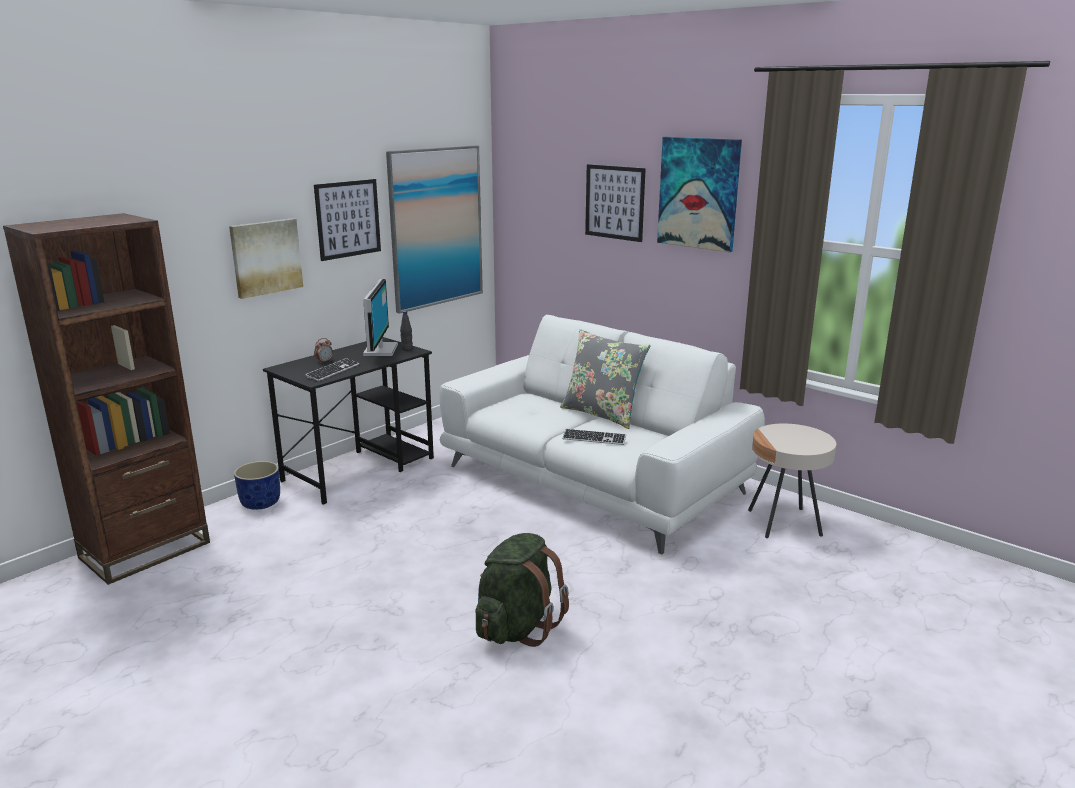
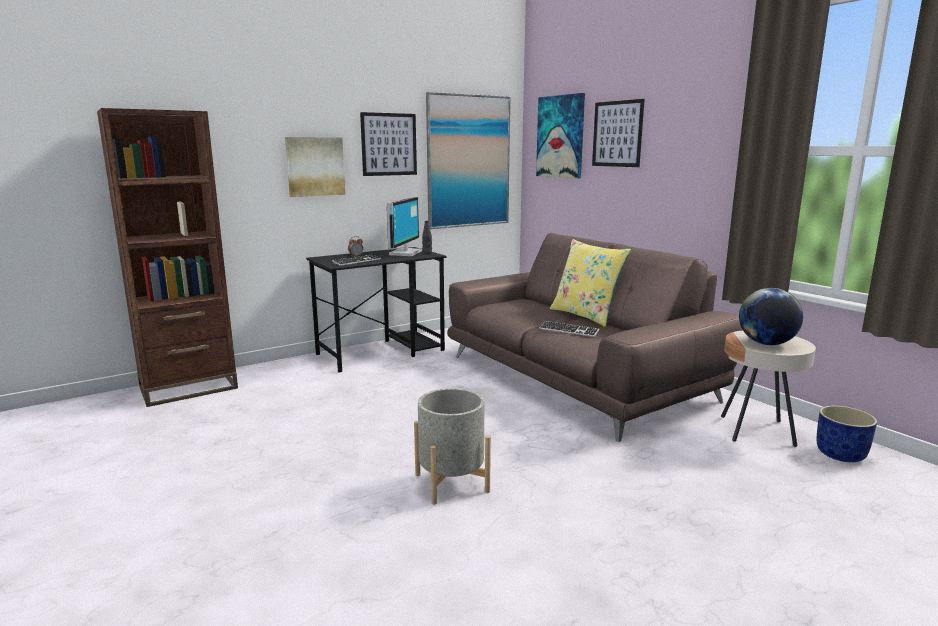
camera: 15 degrees right, 5 degrees down
blue planter [234,461,280,510] -> blue planter moved to [817,406,877,462]
white sofa [439,315,765,555] -> brown sofa [447,233,743,442]
green backpack [476,533,569,647] -> grey planter [414,388,491,505]
grey pillow [560,329,651,429] -> yellow pillow [550,239,631,327]
picture [657,137,742,252] -> picture moved to [536,93,585,179]
none -> globe [739,288,803,345]

